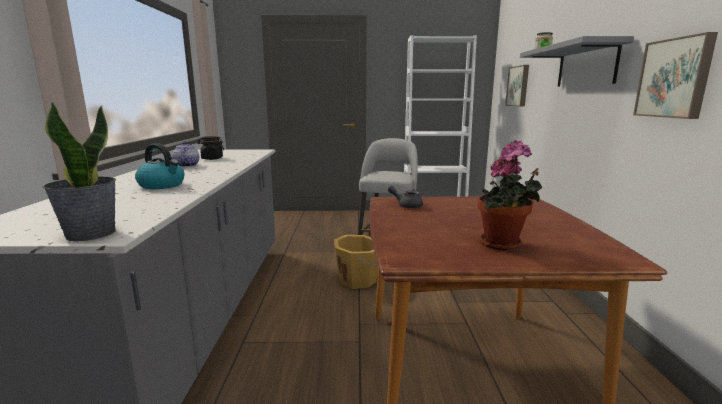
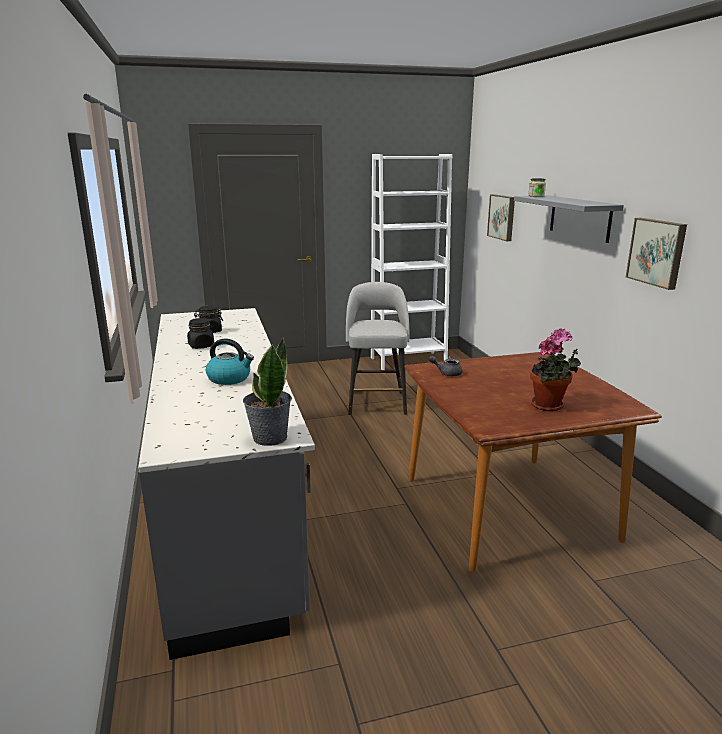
camera: 15 degrees left, 5 degrees up
teapot [172,141,199,167] -> black jar [187,318,214,349]
orange bucket [334,235,378,289] -> none

